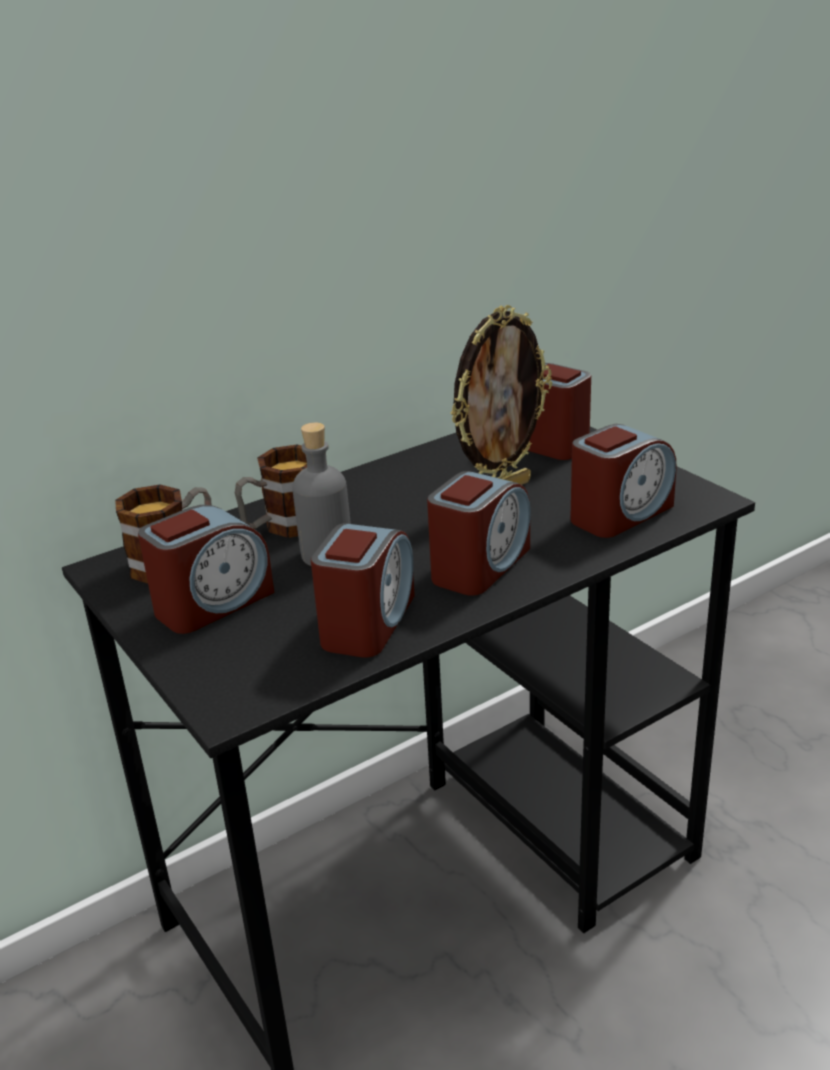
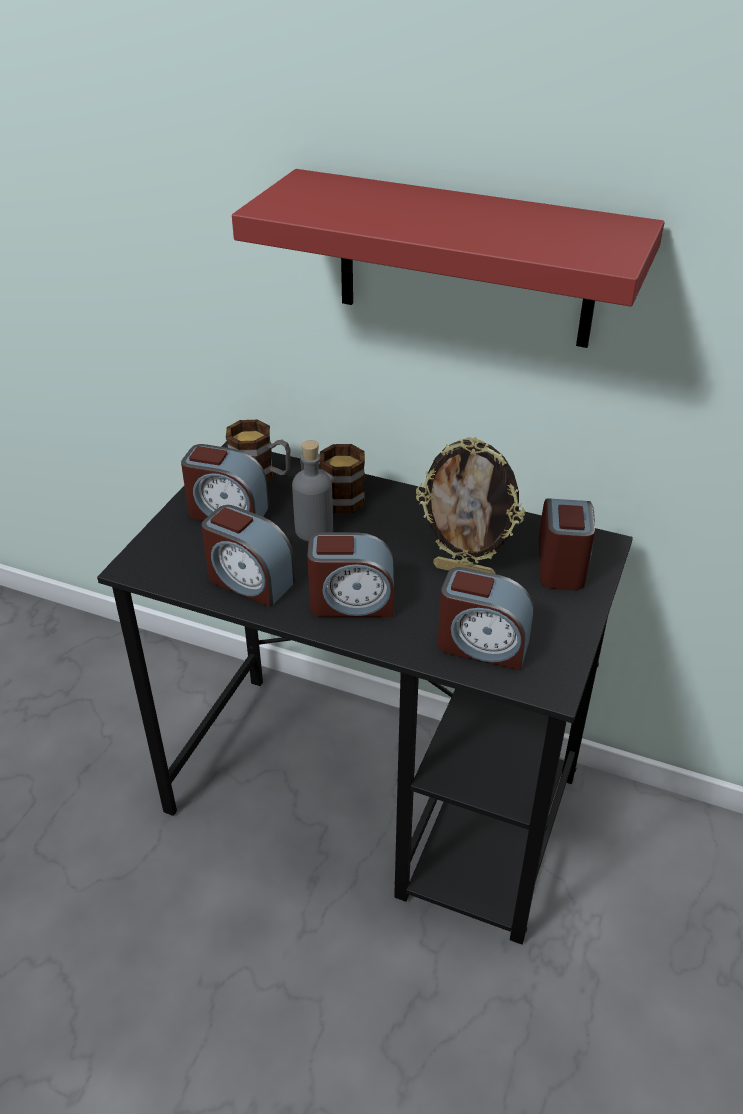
camera: 55 degrees right, 10 degrees up
alarm clock [311,523,415,658] -> alarm clock turned 45 degrees clockwise [201,505,295,607]
none -> red shelf [232,169,665,348]

